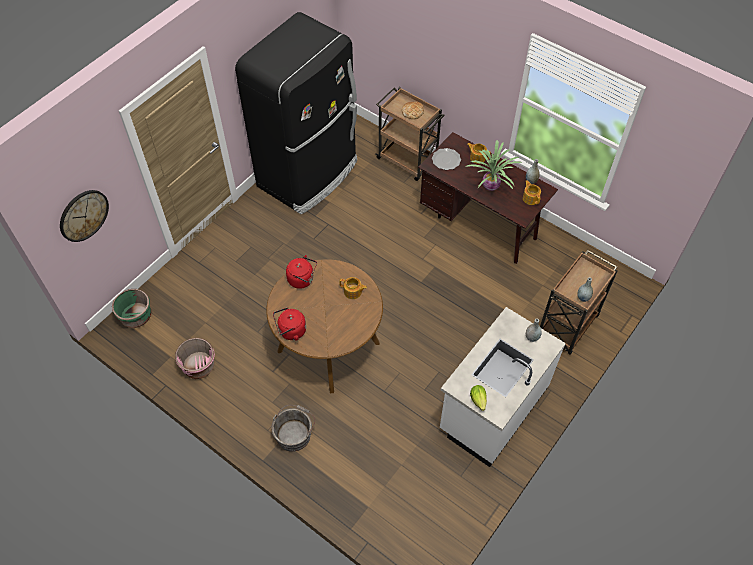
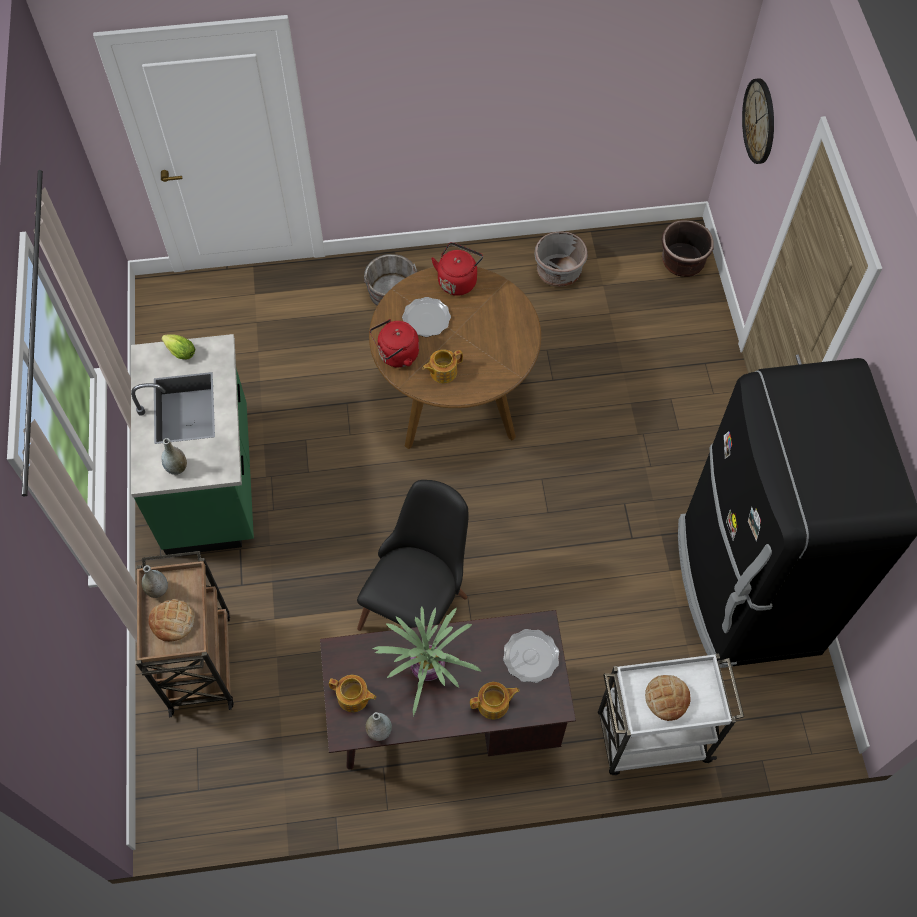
camera: 135 degrees right, 5 degrees up
green planter [112,289,151,328] -> brown planter [661,220,713,277]
pink planter [175,338,215,379] -> grey planter [535,232,588,287]
red kettle [286,255,317,289] -> red kettle moved to [370,319,419,368]
brown cart [375,87,445,181] -> white cart [598,653,744,775]
white counter [440,307,566,467] -> green counter [131,334,254,555]
none -> bread [148,599,195,642]
none -> black chair [357,480,468,631]
none -> plate [402,297,451,337]

